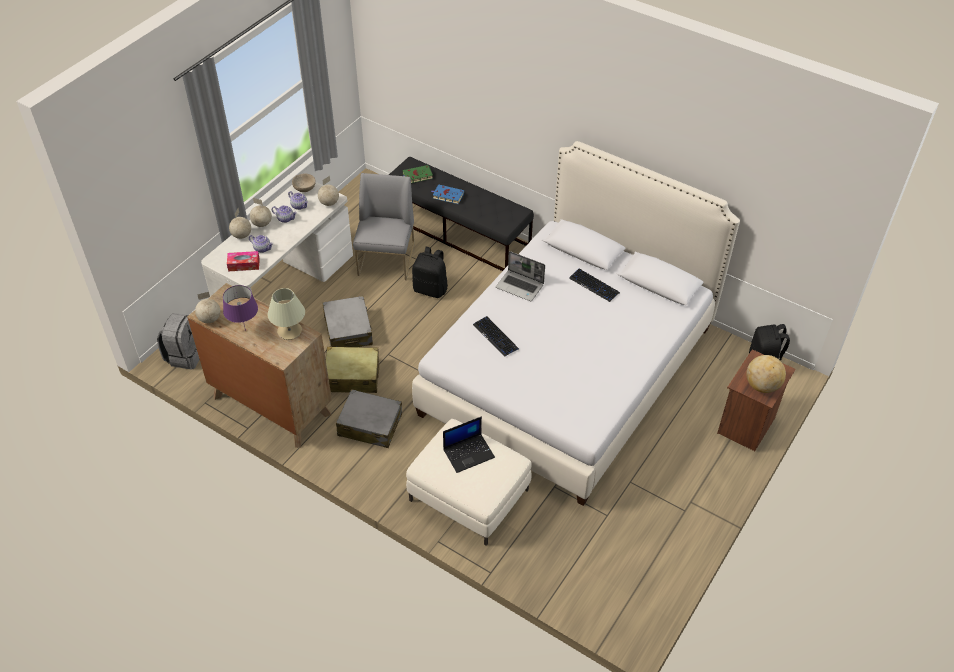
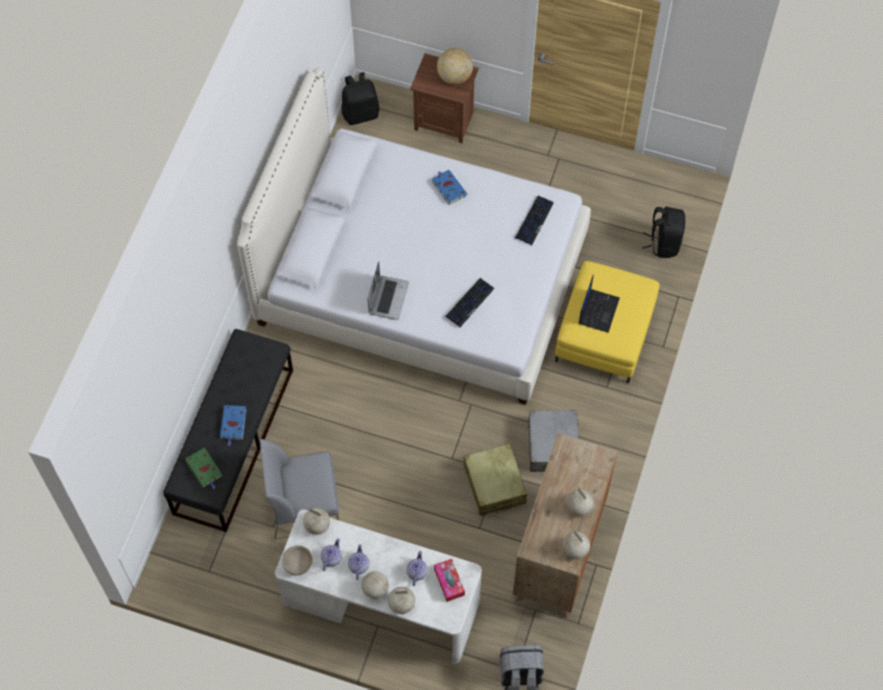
camera: 105 degrees left, 15 degrees up
purple table lamp [223,285,258,331] -> globe [566,487,594,516]
beige table lamp [268,288,305,340] -> none
grey suitcase [322,296,373,347] -> none
white ottoman [406,419,532,546] -> yellow ottoman [555,261,659,383]
black backpack [412,247,447,298] -> black backpack moved to [642,207,685,258]
laptop [443,417,495,473] -> laptop turned 60 degrees clockwise [579,275,620,333]
keyboard [569,269,620,302] -> keyboard moved to [515,196,554,245]
none -> blue book [432,170,467,205]

